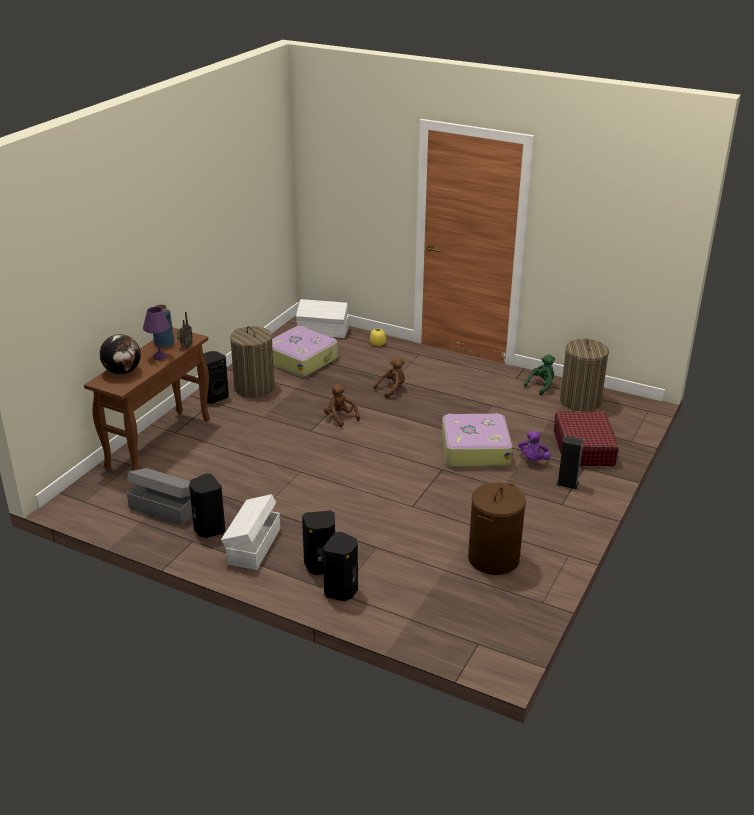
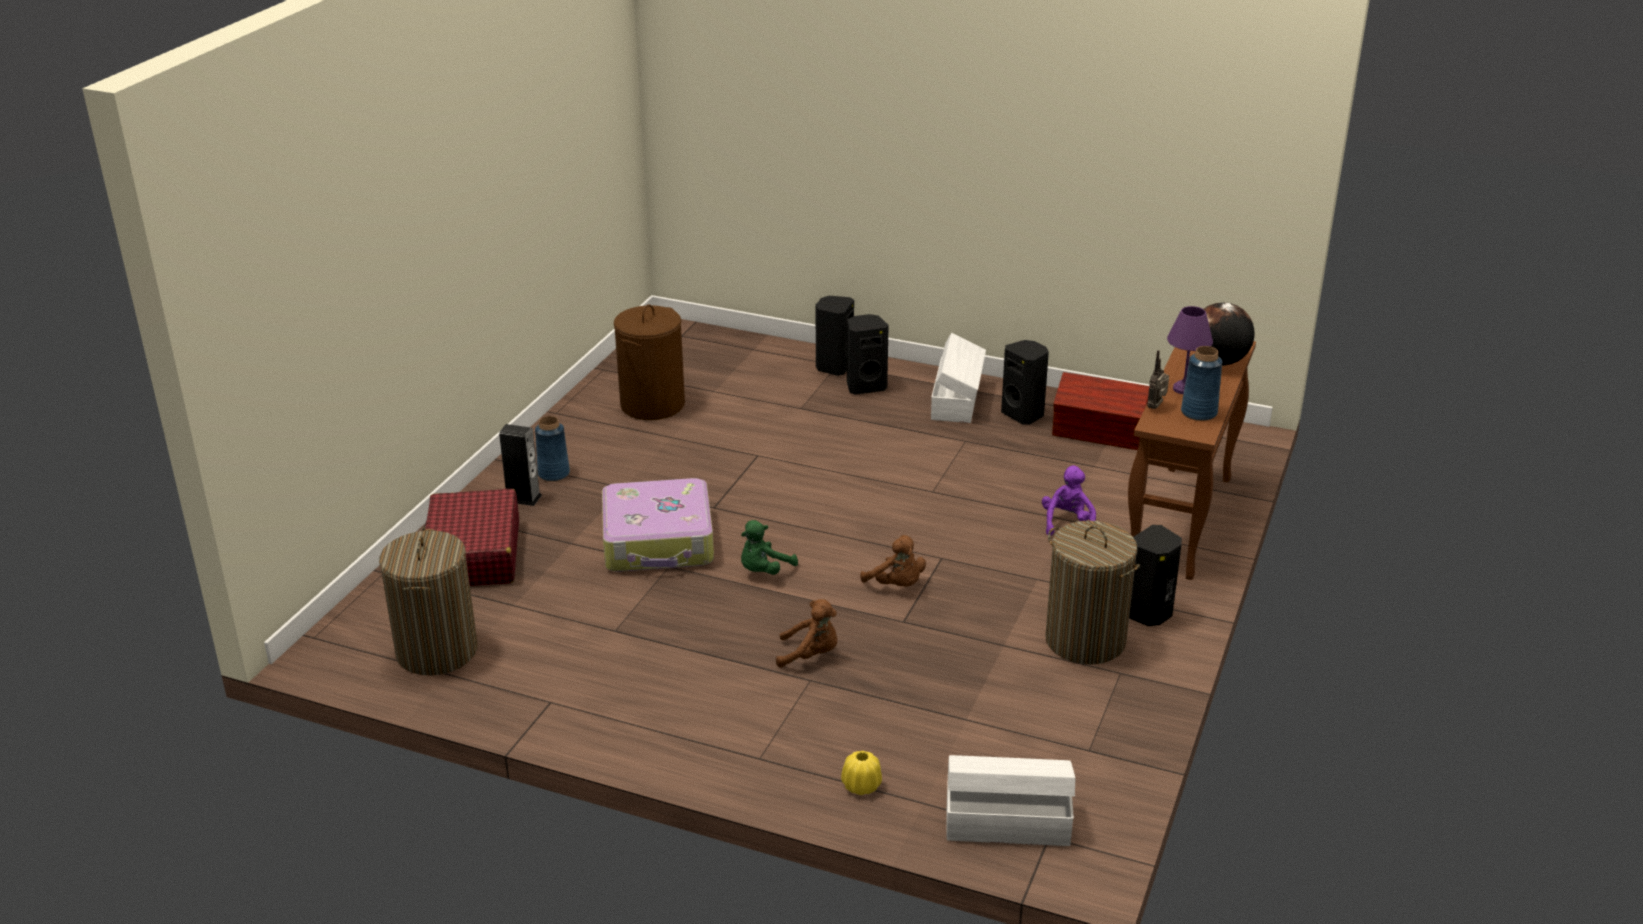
camera: 175 degrees right, 0 degrees up
grey storage box [127,468,193,526] -> brown storage box [1052,372,1149,450]
suitcase [272,326,338,377] -> none
brown plush toy [374,358,405,398] -> brown plush toy turned 135 degrees counterclockwise [776,599,837,668]
purple plush toy [518,431,551,461] -> purple plush toy moved to [1042,465,1096,536]
green plush toy [524,354,555,395] -> green plush toy moved to [741,520,798,575]
none -> blue vase [535,416,570,481]

